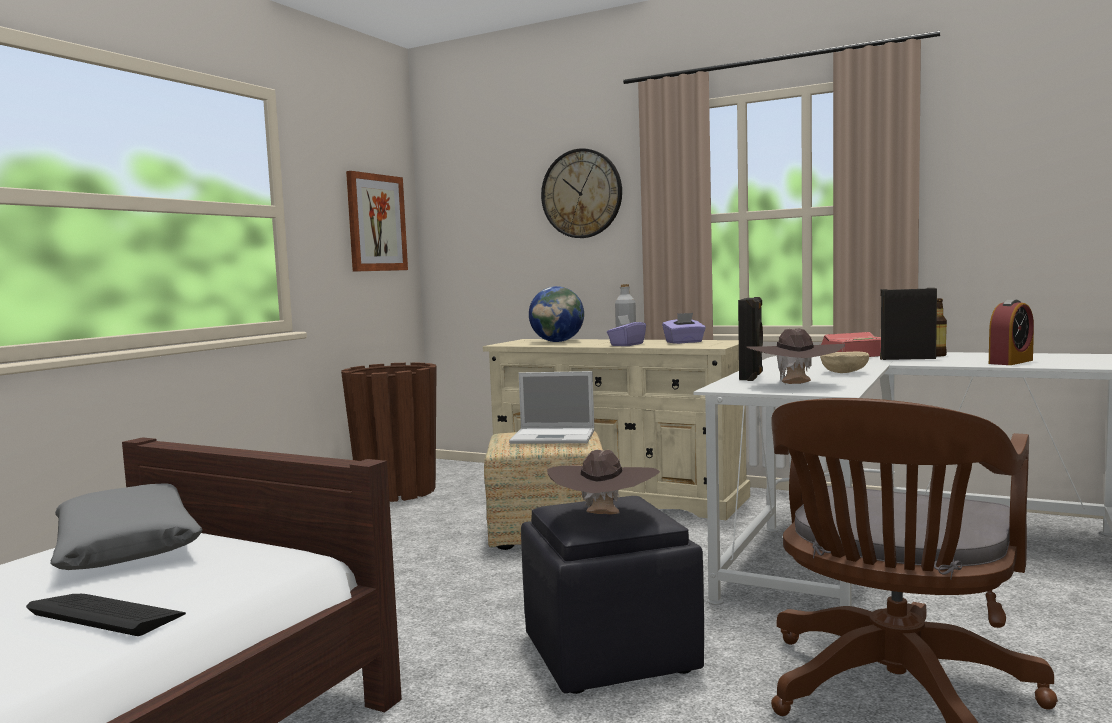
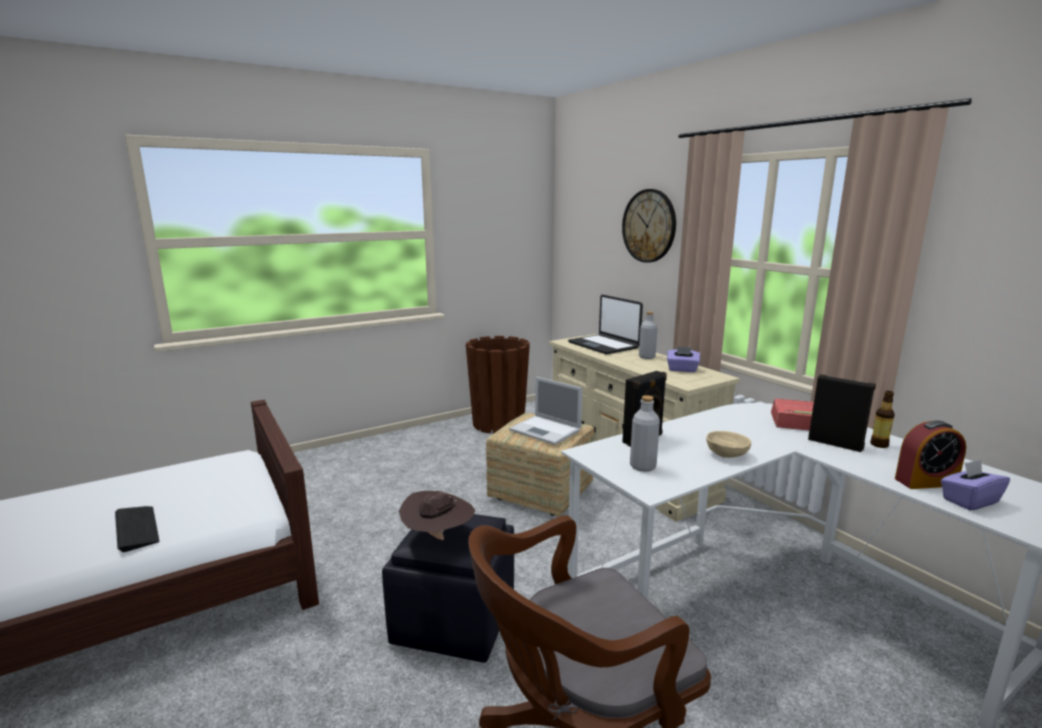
camera: 30 degrees right, 10 degrees up
grey pillow [50,483,202,570] -> none
picture [346,171,408,272] -> none
globe [529,286,584,342] -> laptop [568,295,643,354]
purple tissue box [607,315,646,346] -> purple tissue box moved to [941,460,1010,511]
brown hat [746,329,845,384] -> grey bottle [630,395,660,472]

